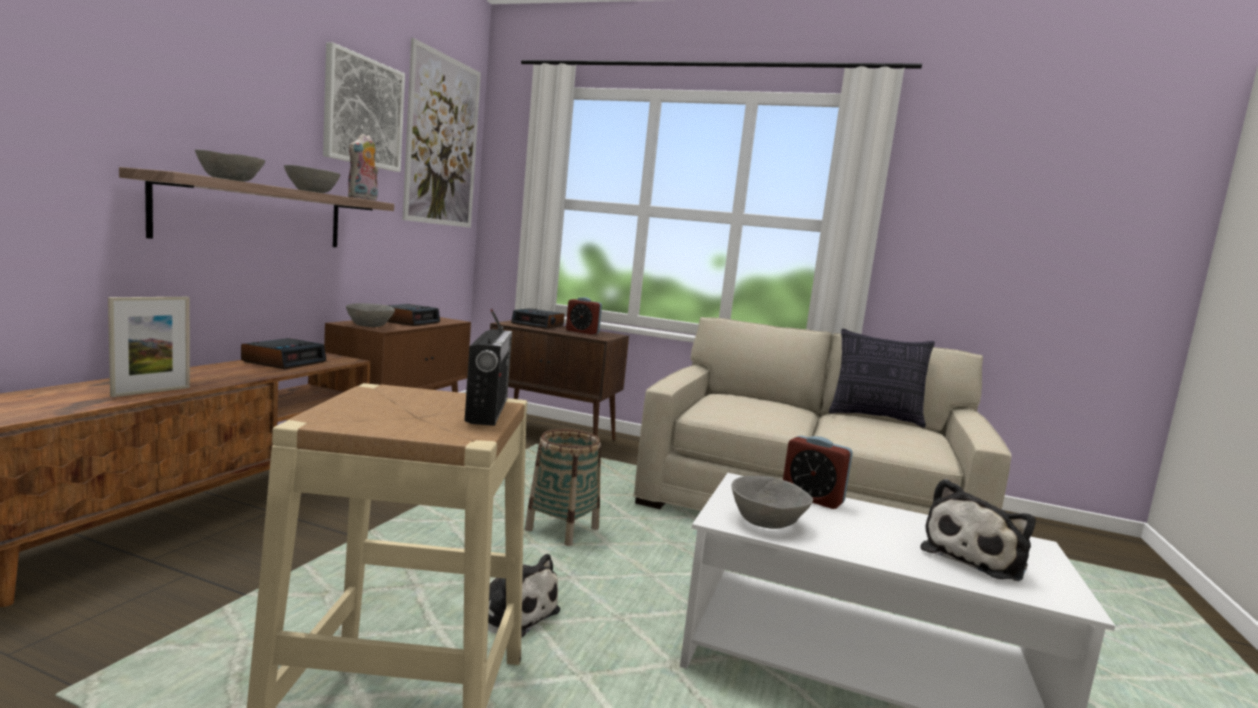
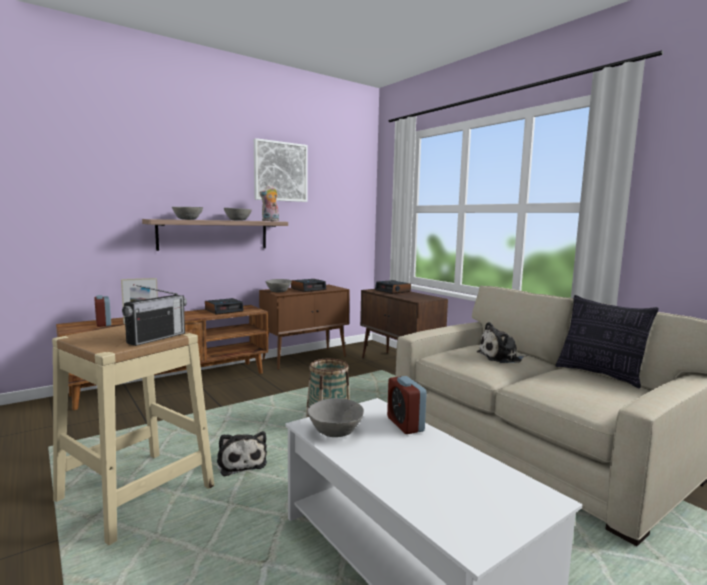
camera: 35 degrees right, 0 degrees up
picture [403,38,481,228] -> none
alarm clock [566,297,602,335] -> alarm clock moved to [94,295,111,327]
plush toy [920,479,1036,581] -> plush toy moved to [477,322,528,363]

